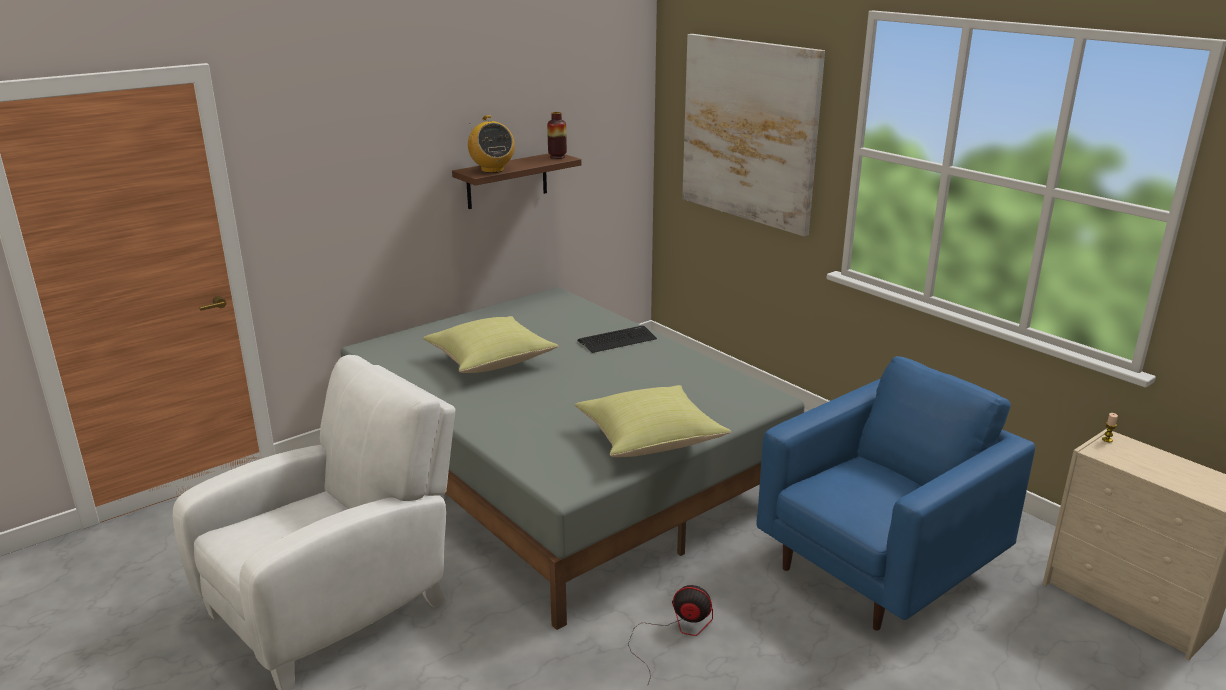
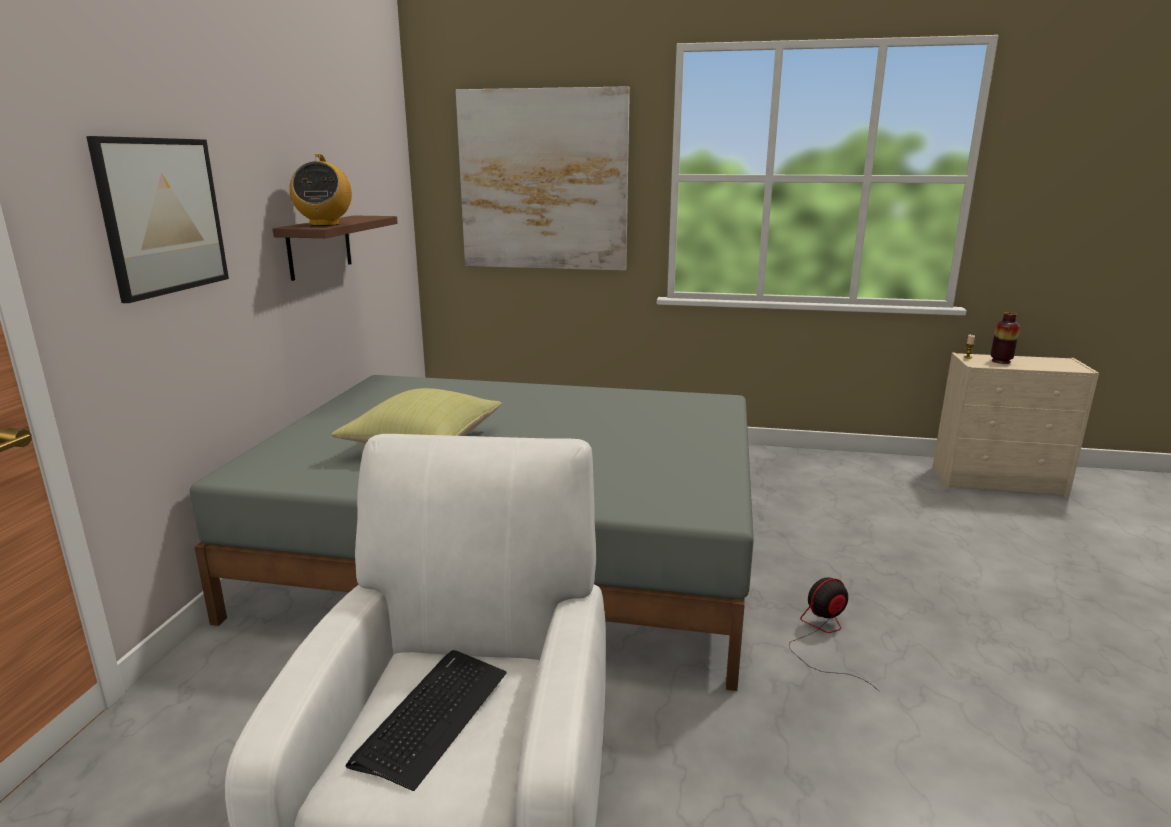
camera: 40 degrees left, 5 degrees down
radio [468,115,515,173] -> radio turned 60 degrees clockwise [289,154,352,226]
vase [547,112,567,159] -> vase moved to [991,312,1020,364]
yellow pillow [575,385,731,457] -> none
keyboard [577,326,657,353] -> keyboard moved to [346,650,506,791]
blue armchair [756,356,1035,631] -> none
none -> picture [86,136,229,303]

